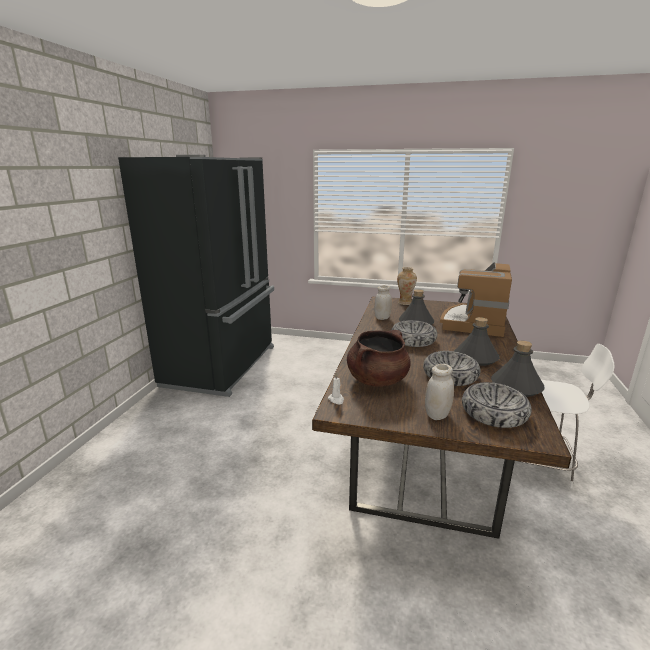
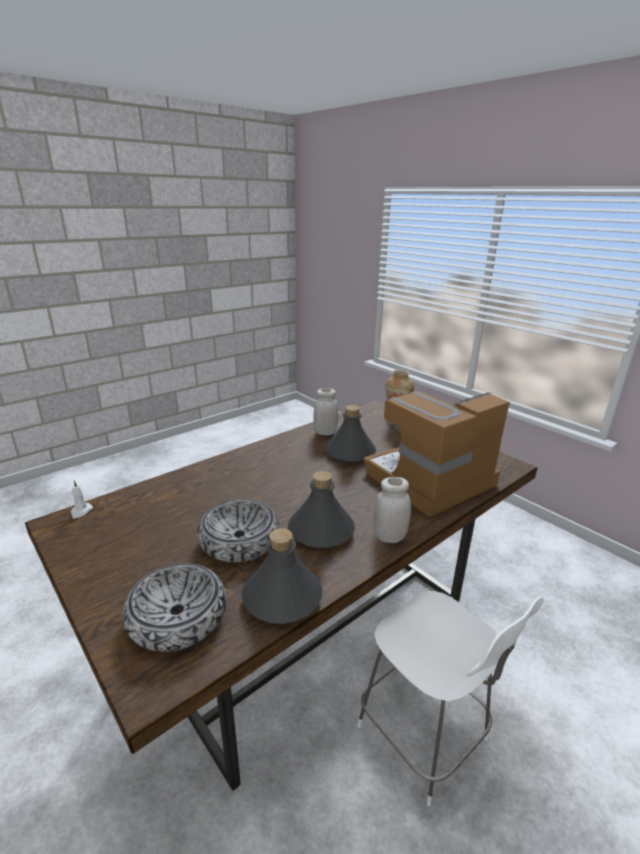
camera: 35 degrees right, 5 degrees up
black fridge [118,155,274,397] -> none
brown cooking pot [347,330,411,387] -> none
bowl [391,320,437,347] -> none
white jar [425,364,454,420] -> white jar moved to [373,477,411,543]

